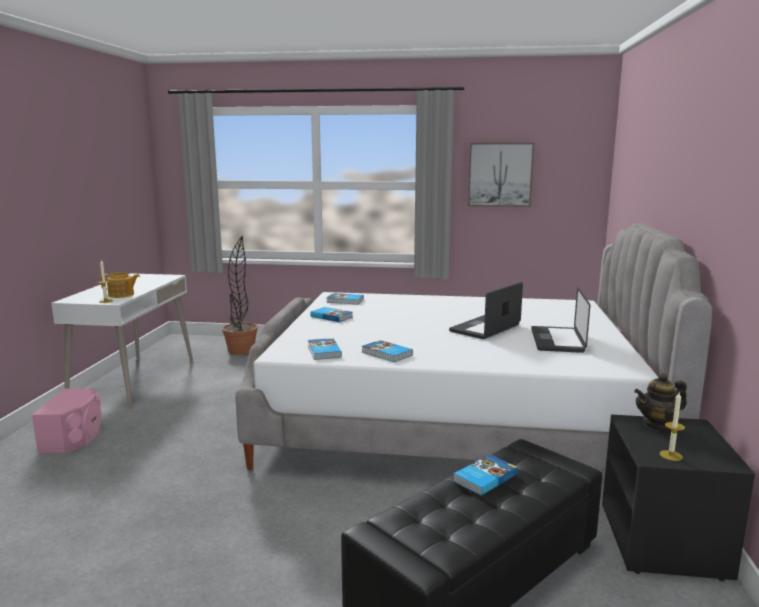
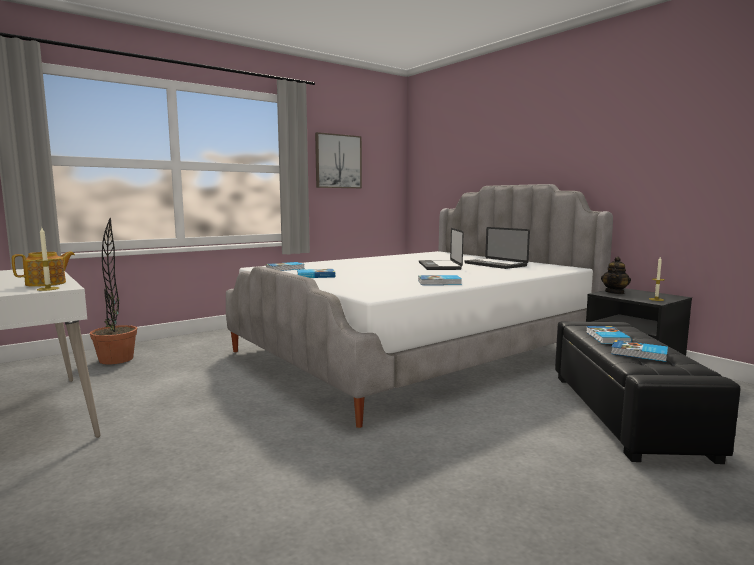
camera: 45 degrees left, 5 degrees down
pink speaker [32,388,102,453] -> none
book [308,338,342,360] -> book moved to [611,340,668,362]

